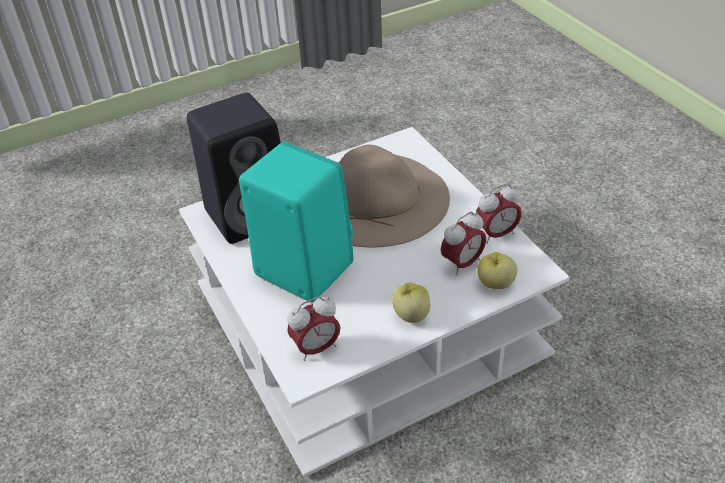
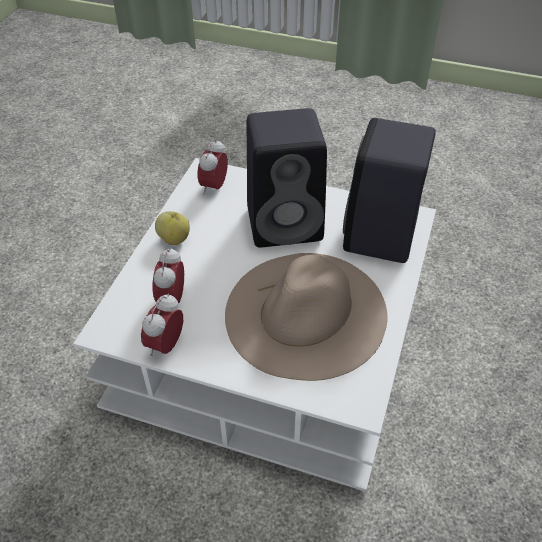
camera: 135 degrees right, 5 degrees up
turquoise speaker [239,142,354,302] -> black speaker [247,108,327,247]
apple [477,252,517,289] -> none

